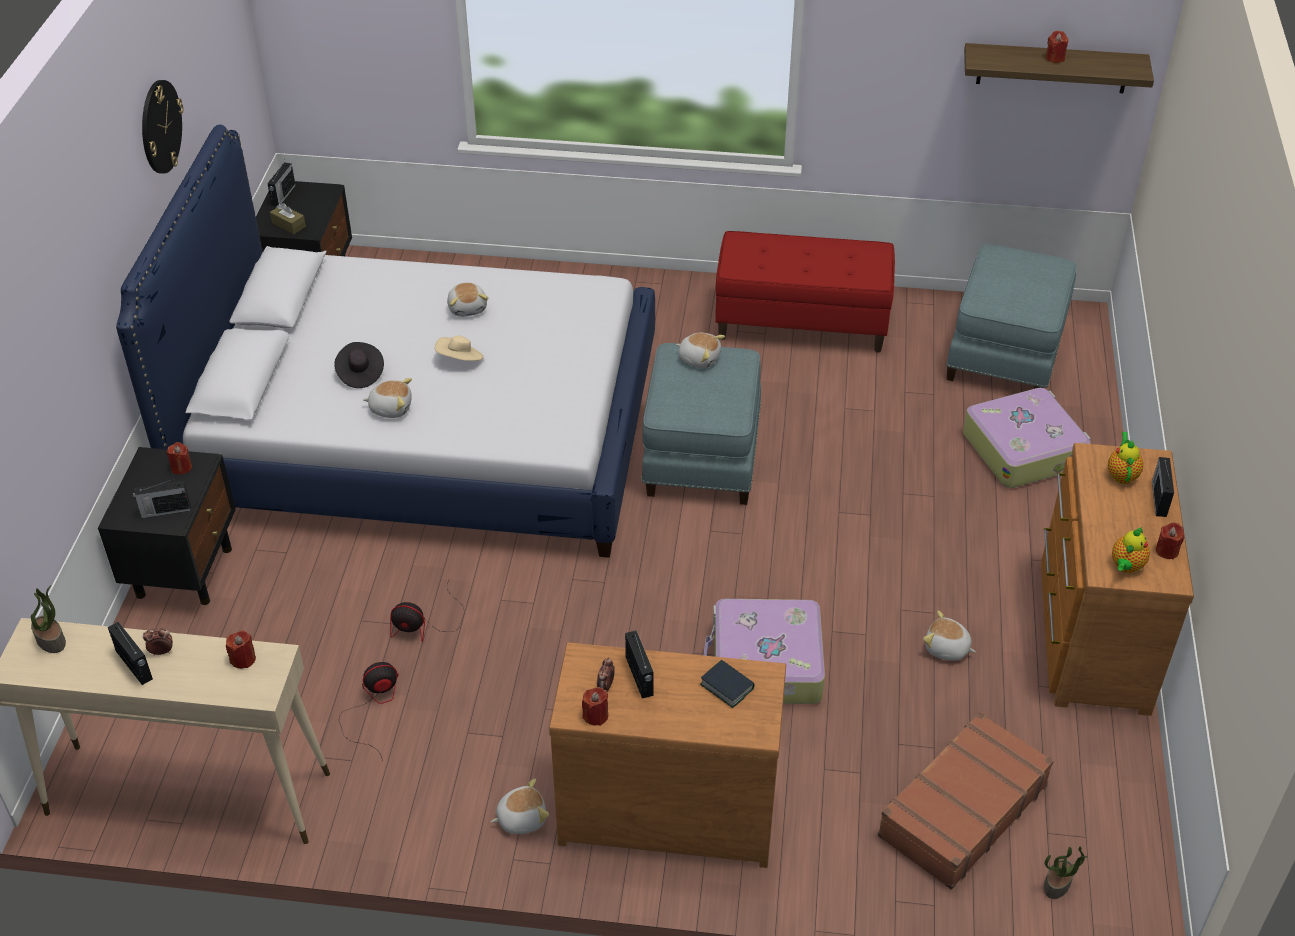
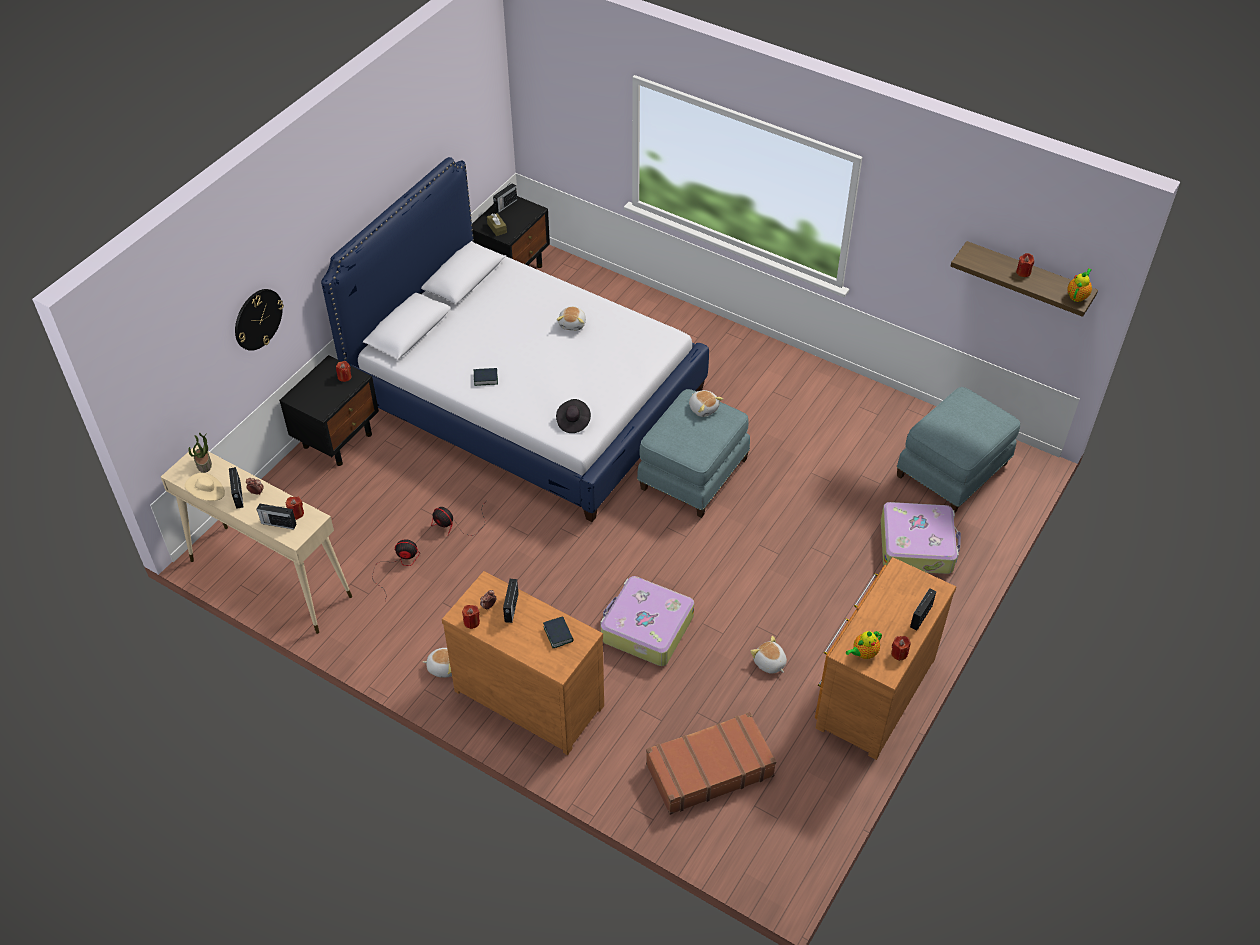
camera: 25 degrees right, 5 degrees up
radio [133,479,191,518] -> radio moved to [256,503,296,530]
wall clock [142,80,183,174] -> wall clock moved to [235,289,284,351]
black hat [334,342,384,388] -> black hat moved to [556,399,591,433]
plush toy [363,378,412,418] -> book [474,368,498,386]
beige hat [435,335,484,361] -> beige hat moved to [184,473,225,501]
red bench [715,231,895,353] -> none
potted plant [1044,847,1088,899] -> none
teapot [1108,432,1143,484] -> teapot moved to [1067,268,1092,302]

